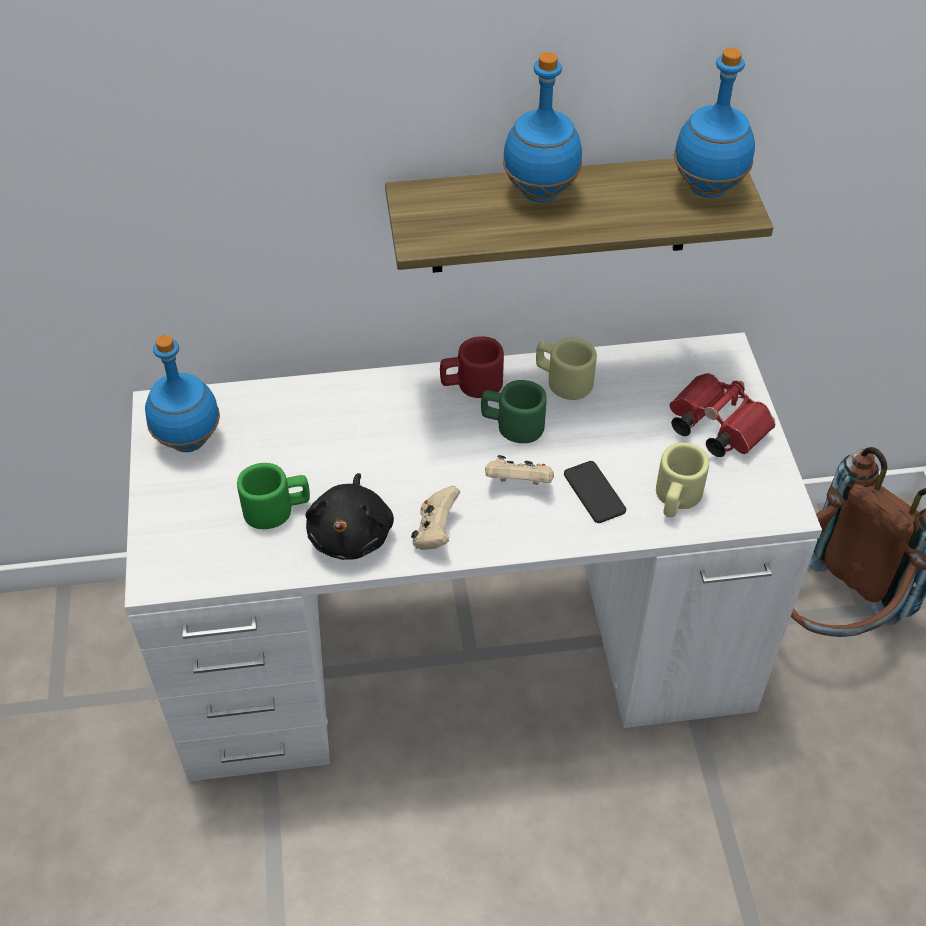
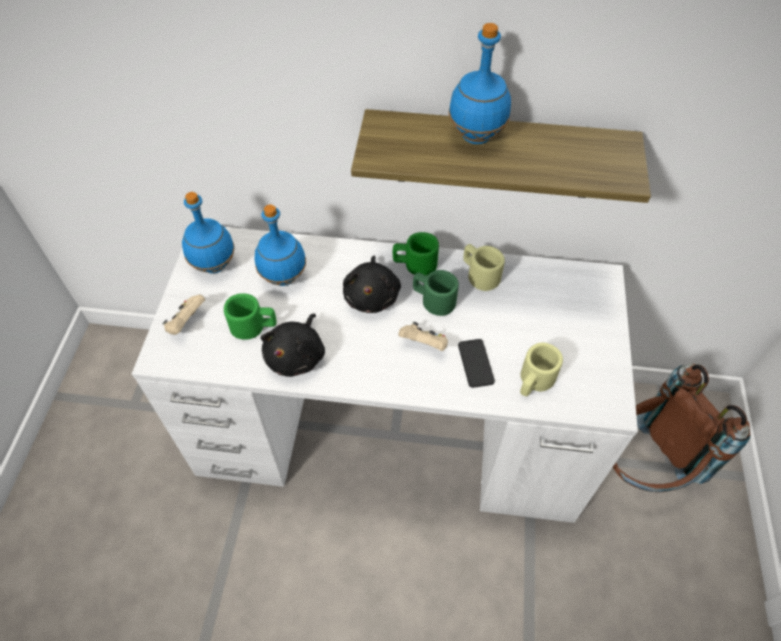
camera: 15 degrees right, 5 degrees up
beige game controller [411,486,460,550] -> beige game controller moved to [163,295,205,335]
red mug [440,336,504,398] -> green mug [393,232,439,276]
red binoculars [670,373,775,457] -> none
blue bottle [674,48,755,198] -> blue bottle moved to [255,205,306,286]
none -> black plush toy [343,256,401,313]

